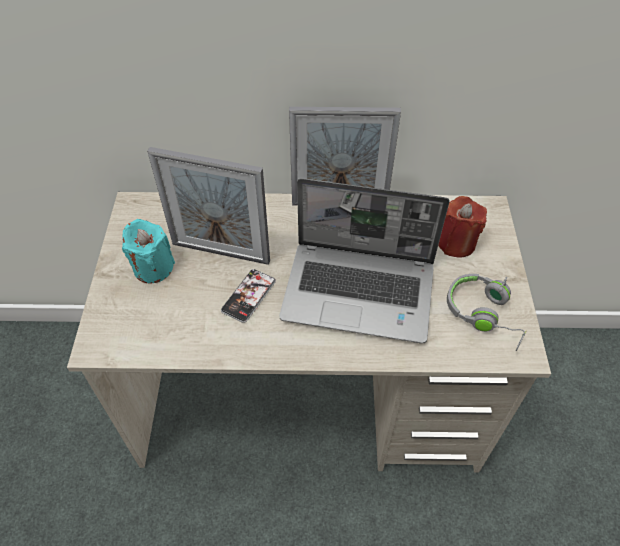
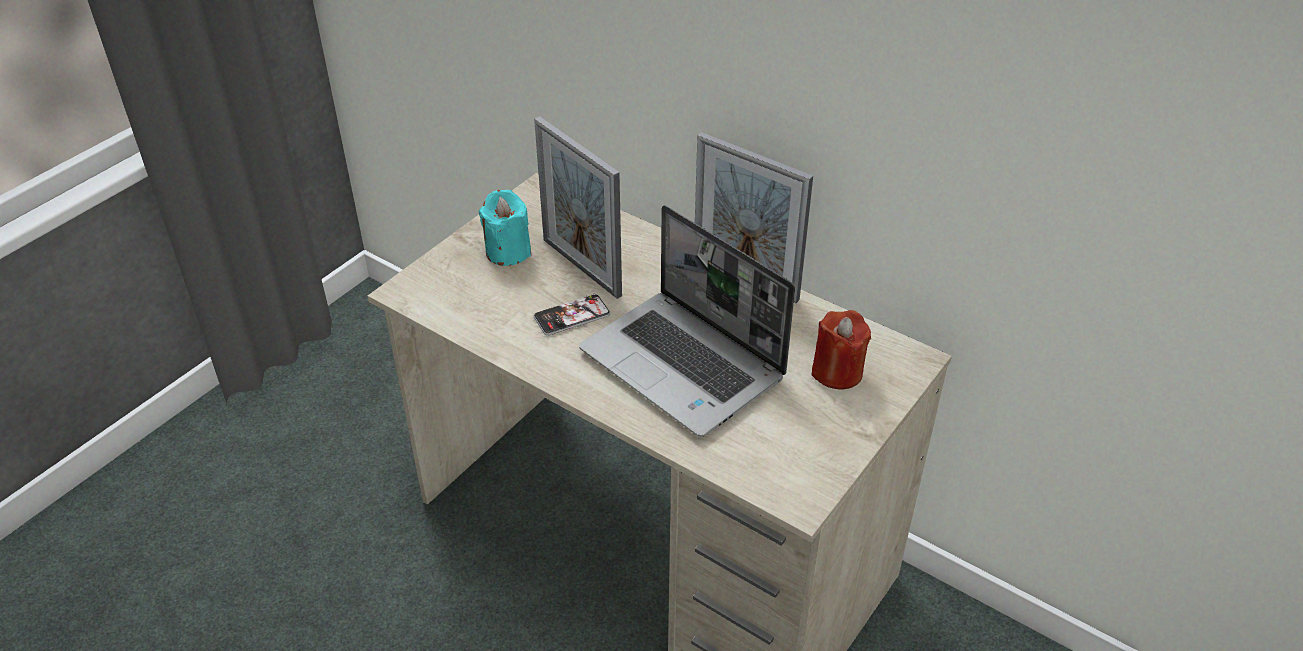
camera: 35 degrees right, 10 degrees down
grey headphones [447,274,526,351] -> none

